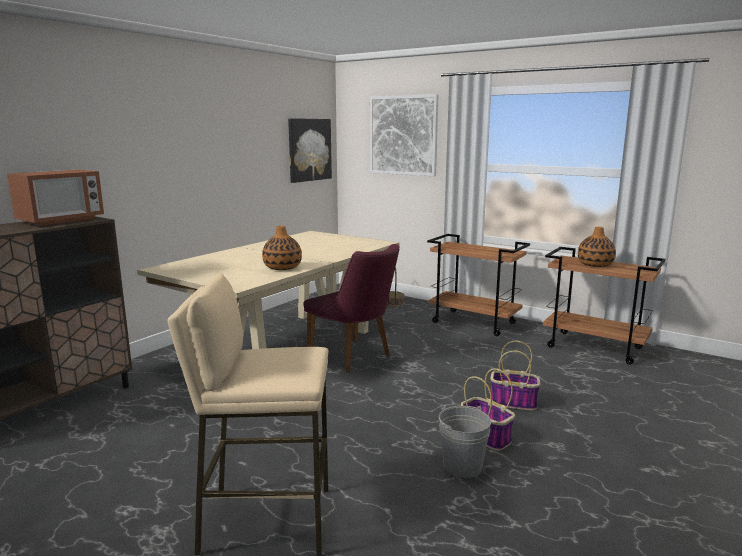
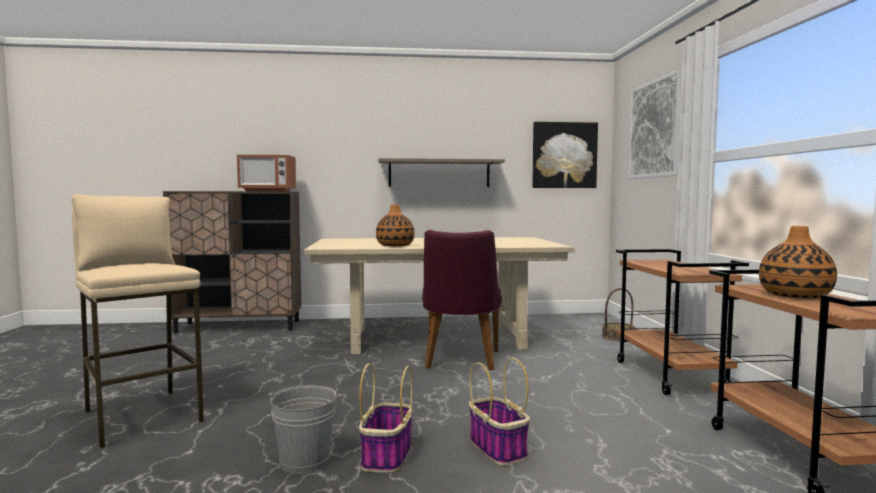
camera: 50 degrees right, 10 degrees down
none -> shelf [378,158,505,187]

